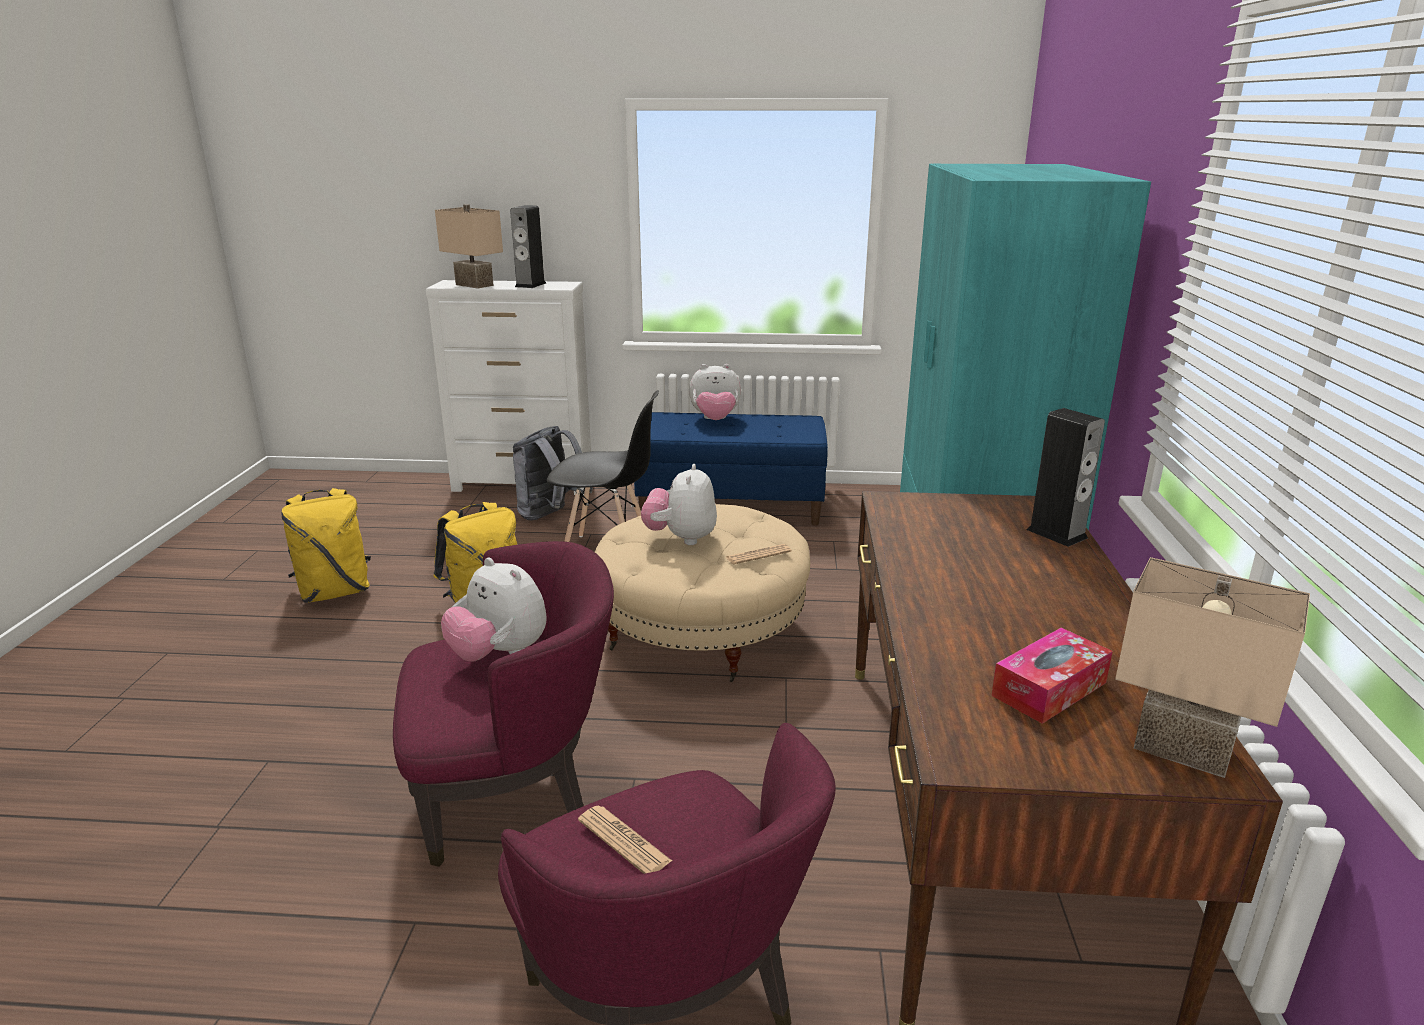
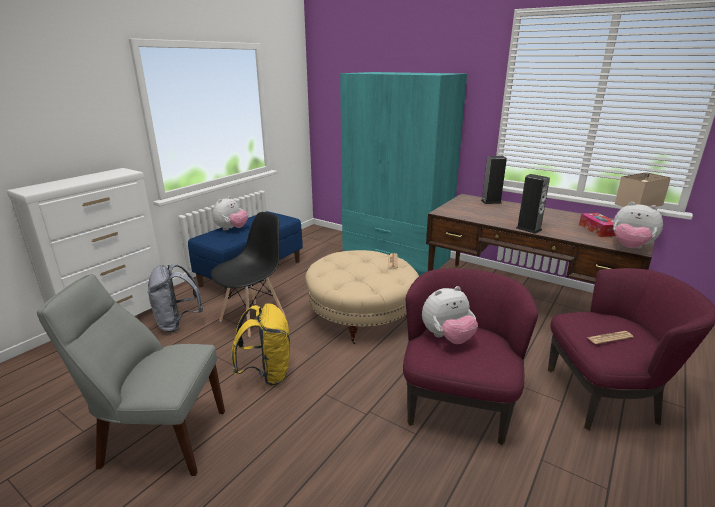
camera: 60 degrees left, 0 degrees up
yellow backpack [282,488,371,603] -> grey chair [37,274,225,476]
beige table lamp [435,204,503,289] -> none
speaker [510,205,546,288] -> speaker moved to [516,174,550,234]
plush toy [641,464,717,545] -> plush toy moved to [613,202,663,248]

